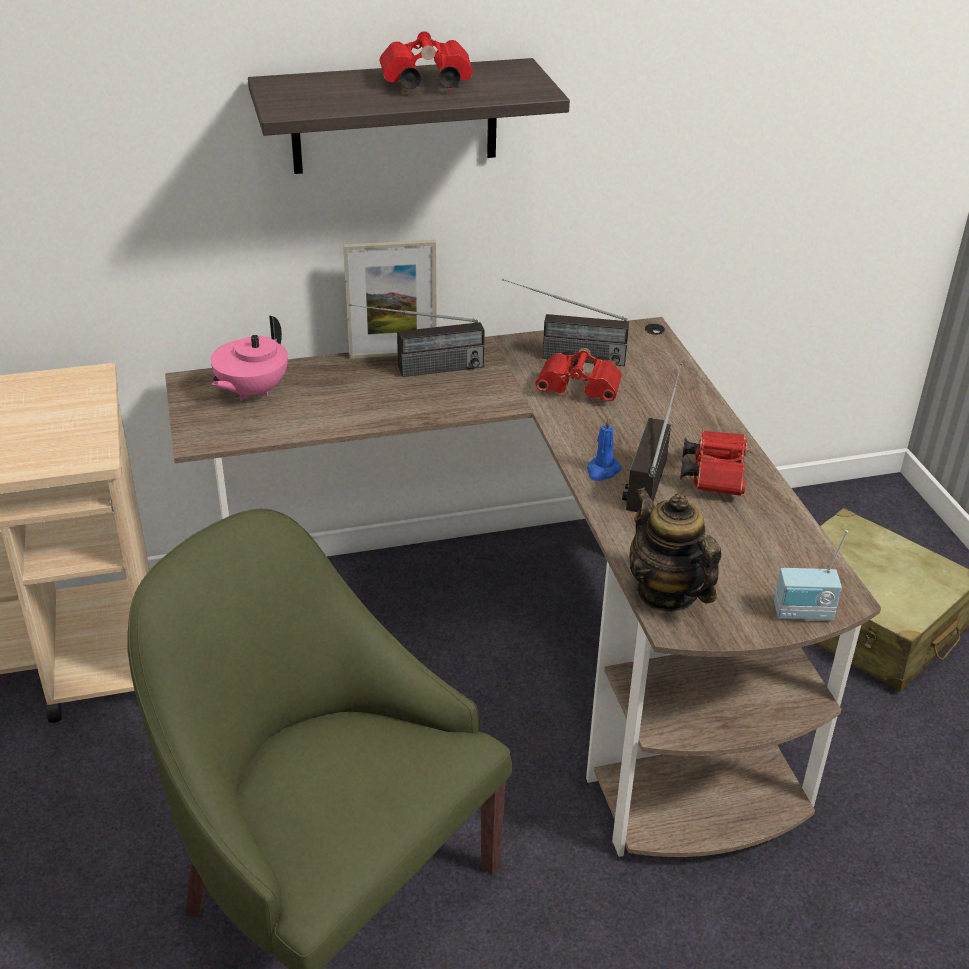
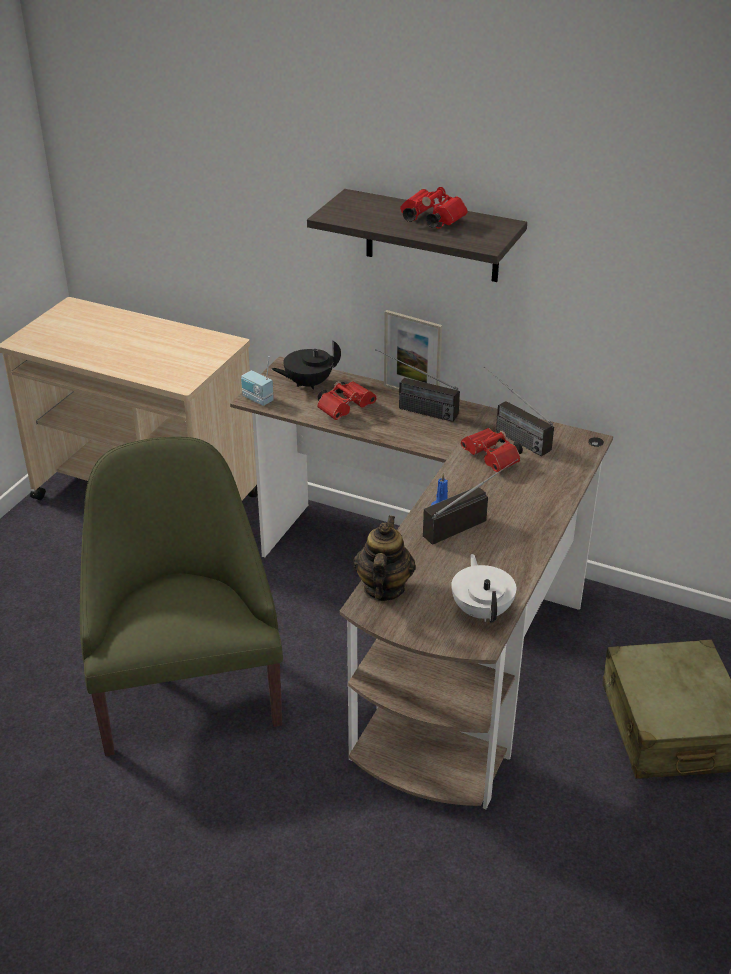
camera: 40 degrees right, 0 degrees up
pink teapot [211,315,288,401] -> black teapot [272,340,341,389]
red binoculars [680,431,752,496] -> red binoculars moved to [317,381,376,420]
radio [774,530,848,620] -> radio moved to [241,356,274,406]
none -> white teapot [451,554,516,623]

